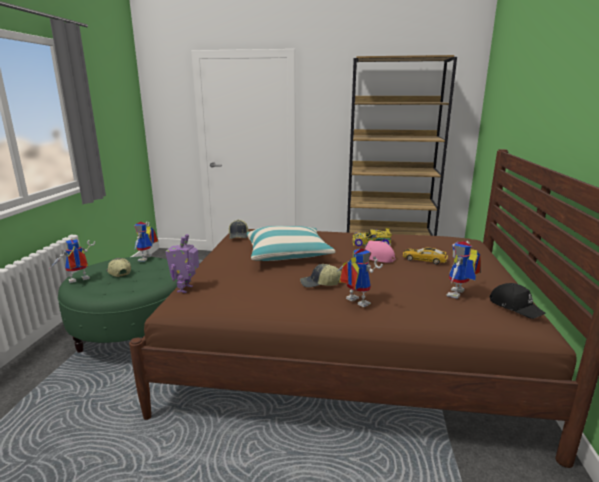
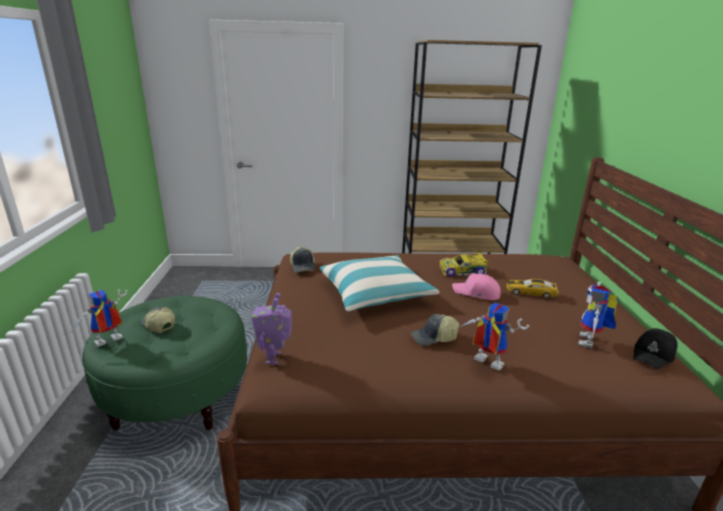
camera: 10 degrees left, 5 degrees up
toy robot [134,221,158,262] -> none
black cap [489,283,545,319] -> black cap turned 90 degrees clockwise [634,328,678,369]

